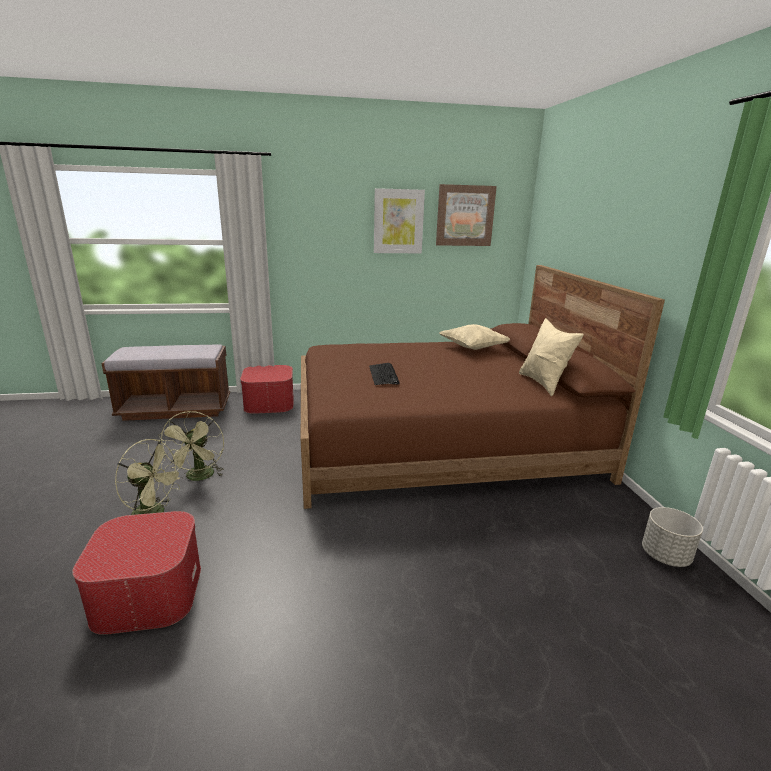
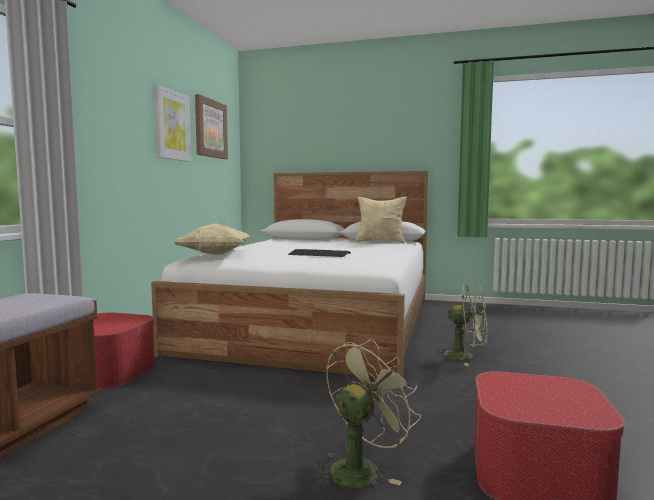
camera: 65 degrees left, 15 degrees down
green fan [158,411,224,481] -> green fan moved to [437,282,488,366]
brown bed [301,265,665,509] -> white bed [151,171,428,377]
beige pillow [439,324,510,350] -> beige pillow moved to [173,224,251,255]
grey planter [642,507,703,567] -> none

